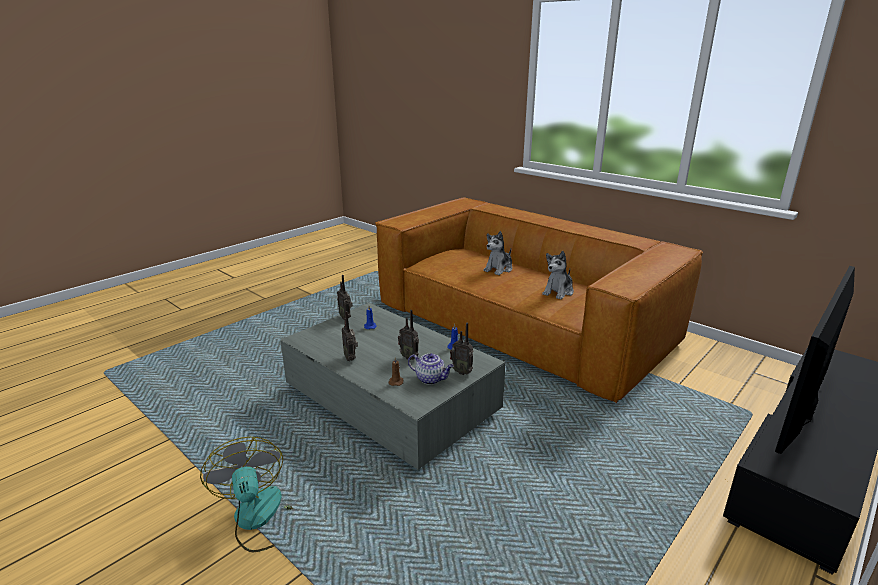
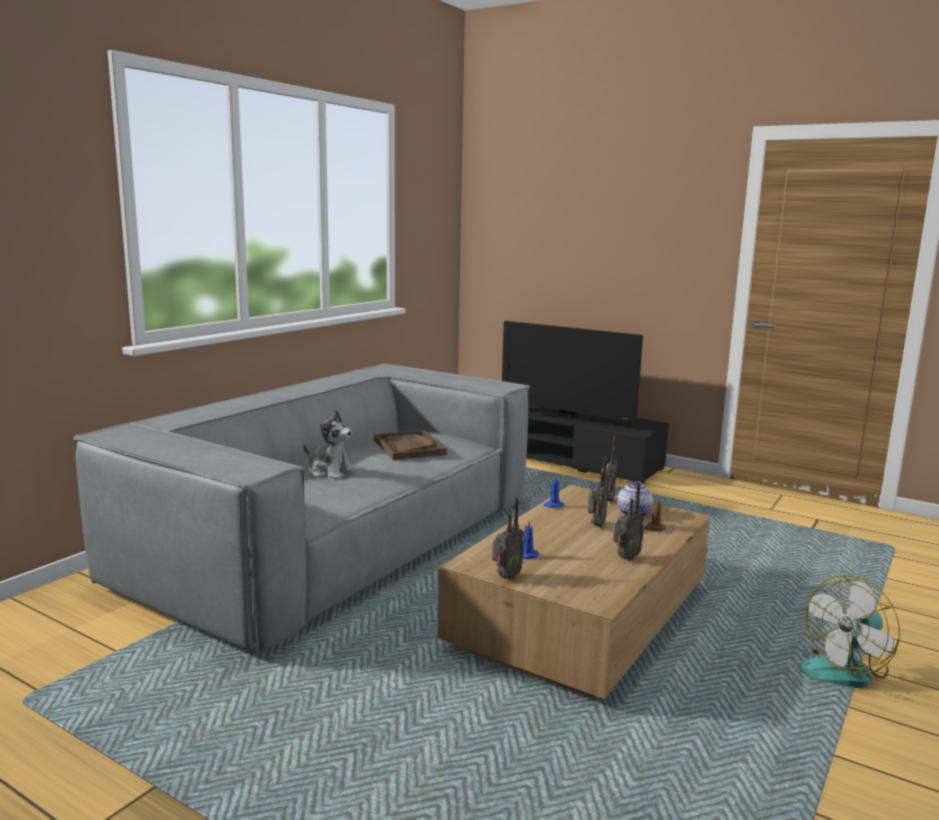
camera: 100 degrees left, 10 degrees down
grey coffee table [280,303,506,470] -> brown coffee table [438,485,710,699]
brown sofa [375,197,703,403] -> grey sofa [73,364,530,655]
plush toy [542,251,574,300] -> brown tray [374,430,447,460]

